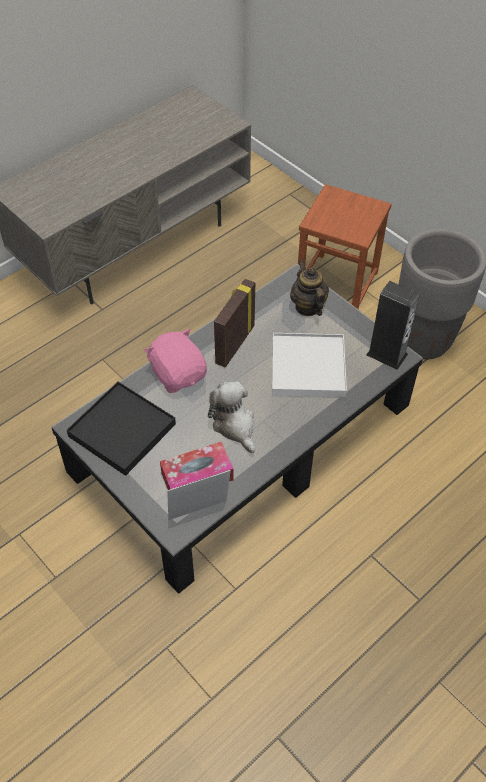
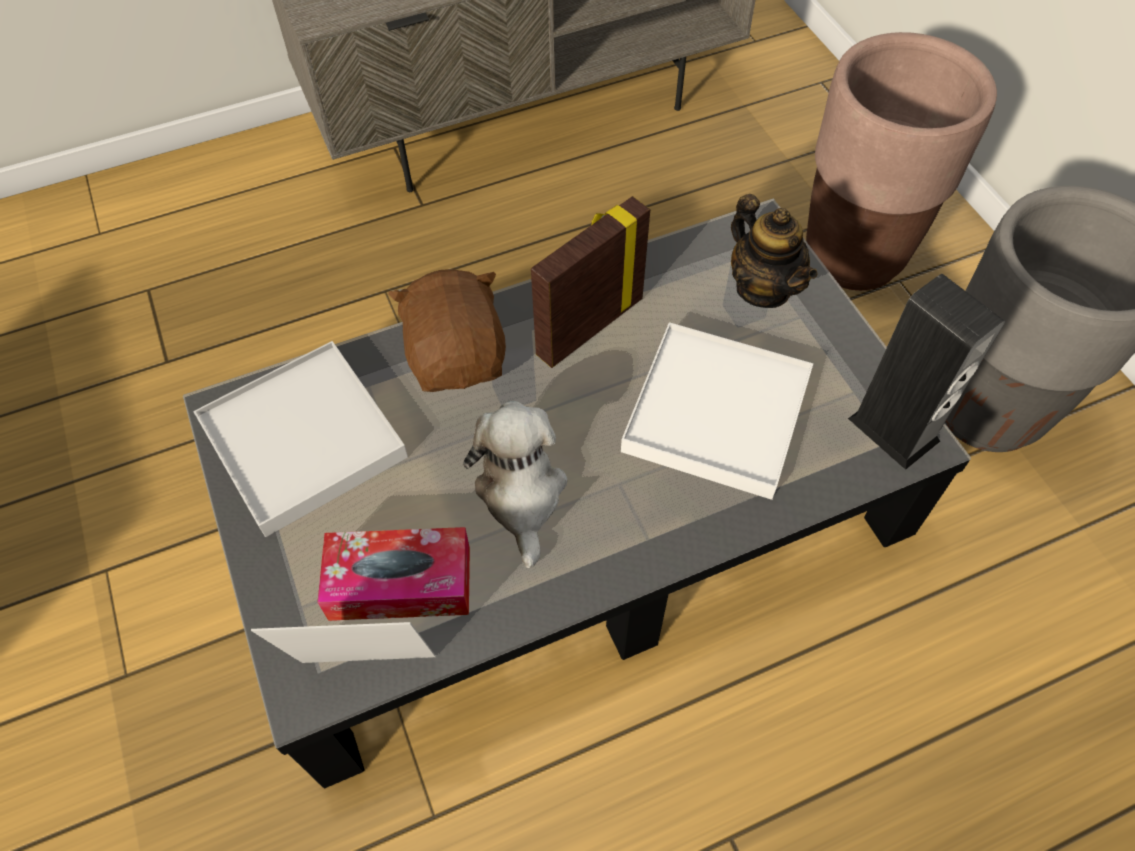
camera: 20 degrees right, 5 degrees up
black tray [67,382,176,476] -> white tray [193,341,408,537]
pink plush toy [144,329,207,393] -> brown plush toy [388,269,506,392]
teapot [290,260,329,316] -> teapot turned 150 degrees clockwise [731,194,817,308]
brown stool [298,184,392,309] -> brown planter [806,32,997,290]

